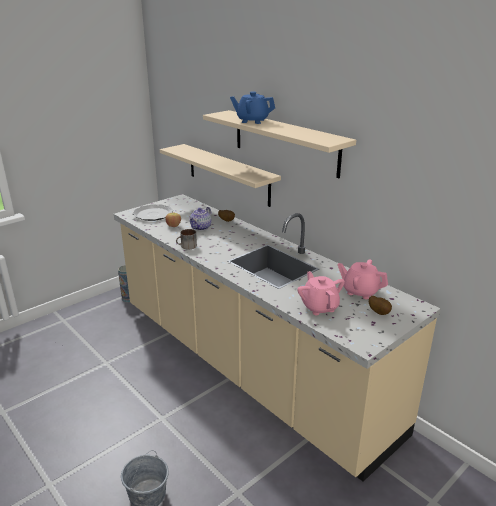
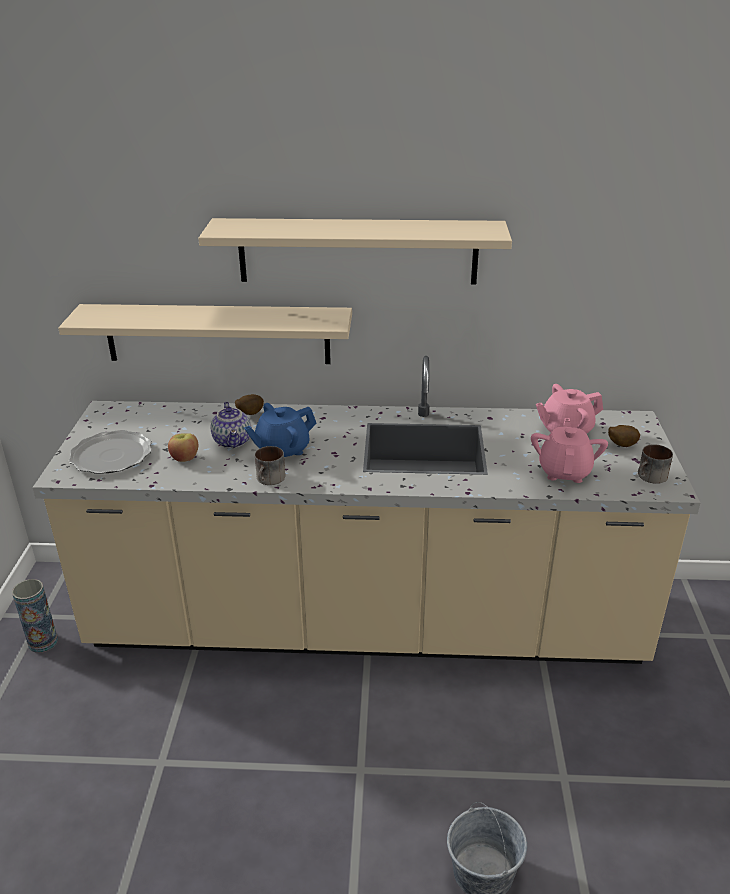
camera: 45 degrees left, 5 degrees up
blue teapot [230,92,275,124] -> blue teapot moved to [244,403,317,457]
pink teapot [297,271,345,315] -> pink teapot turned 75 degrees clockwise [531,418,608,483]
none -> mug [638,444,673,484]

